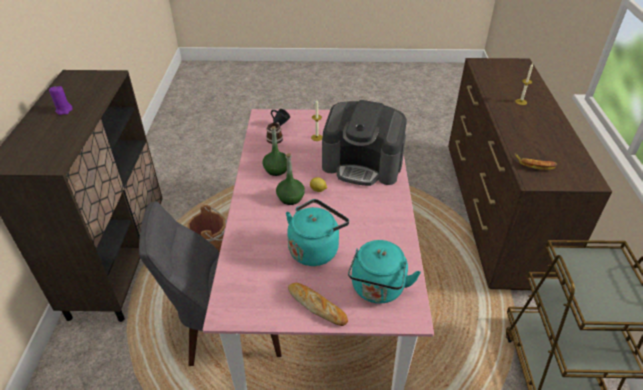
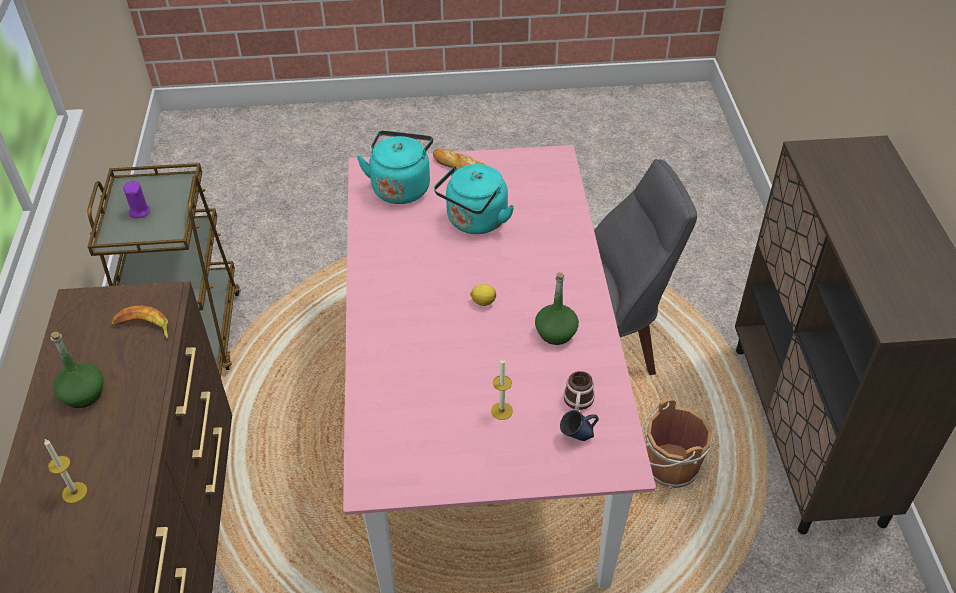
camera: 175 degrees right, 5 degrees up
purple candle [49,86,73,115] -> purple candle moved to [123,181,150,218]
green bottle [276,153,305,205] -> green bottle moved to [51,332,104,408]
coffee machine [322,100,407,186] -> none

